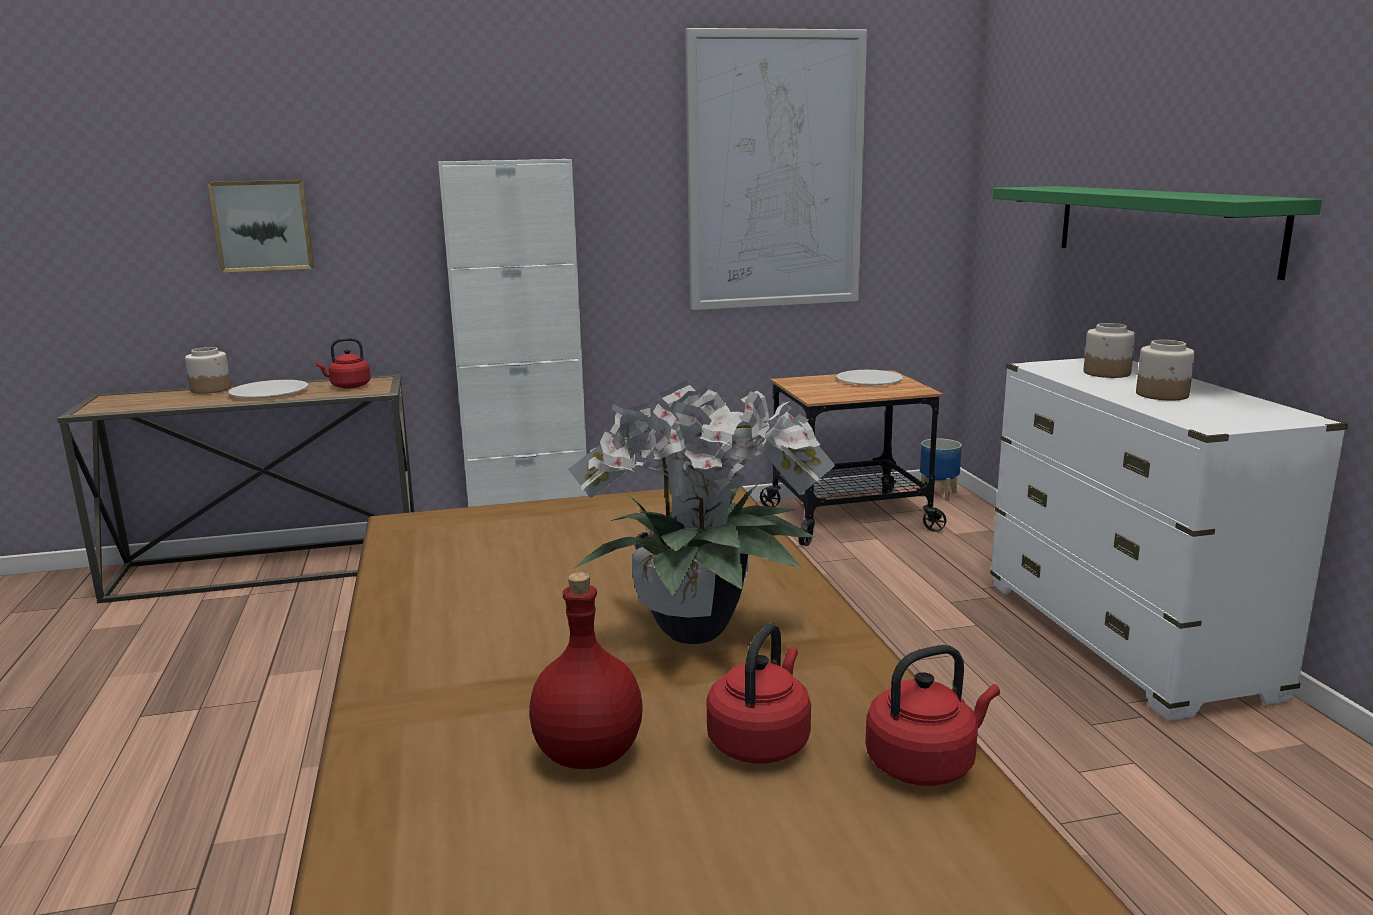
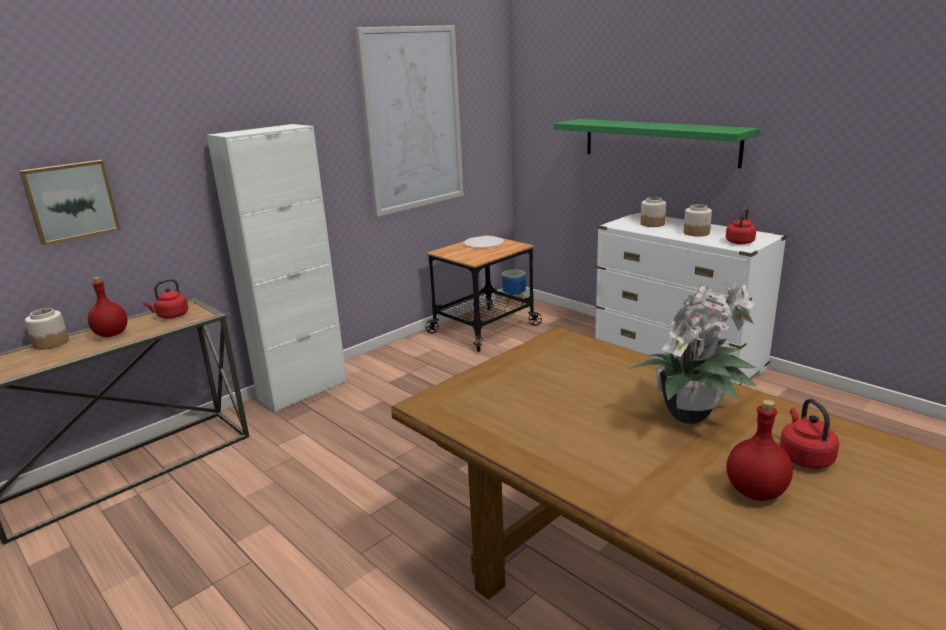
camera: 30 degrees left, 5 degrees up
white plate [229,380,308,398] -> red bottle [88,277,127,337]
red kettle [865,645,1000,786] -> red kettle moved to [726,208,756,244]

